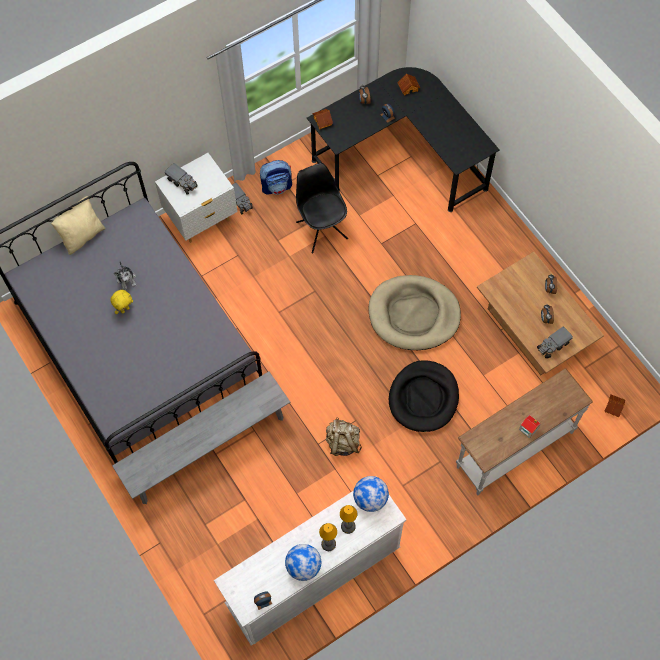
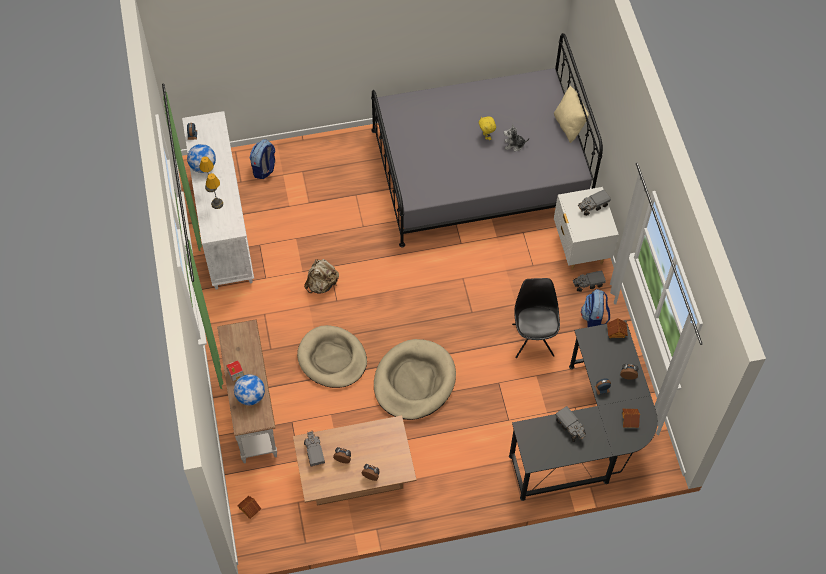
camera: 110 degrees right, 5 degrees down
grey bench [112,371,290,504] -> none
black chair [296,163,348,253] -> black chair turned 90 degrees counterclockwise [512,278,560,358]
globe [353,476,389,512] -> globe moved to [234,374,265,405]
black dog bed [389,360,459,432] -> beige dog bed [297,325,367,388]
none -> backpack [249,139,275,179]
none -> toy truck [555,406,586,442]

